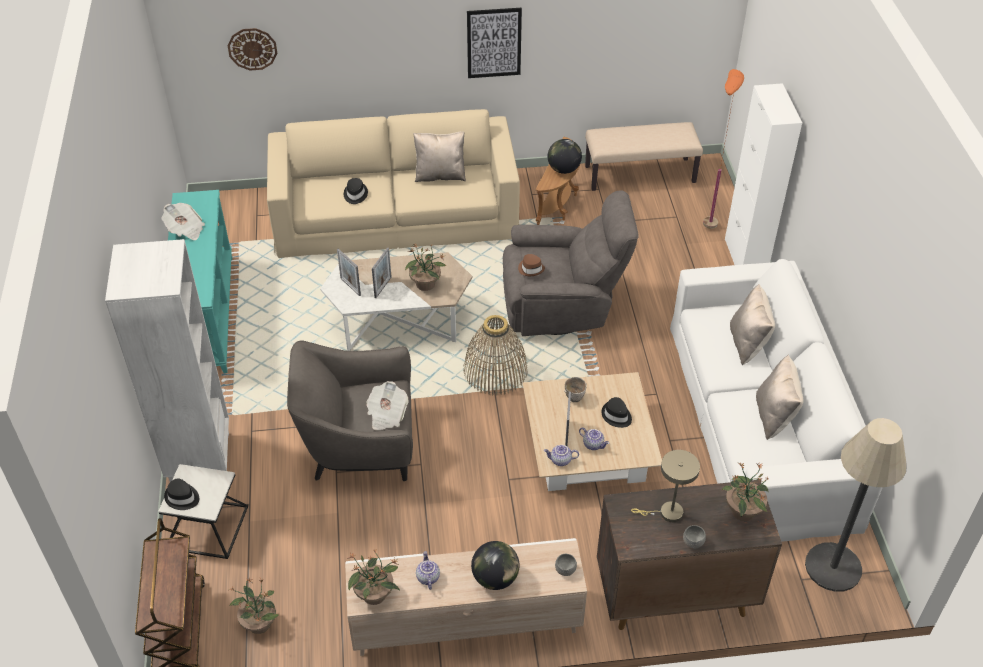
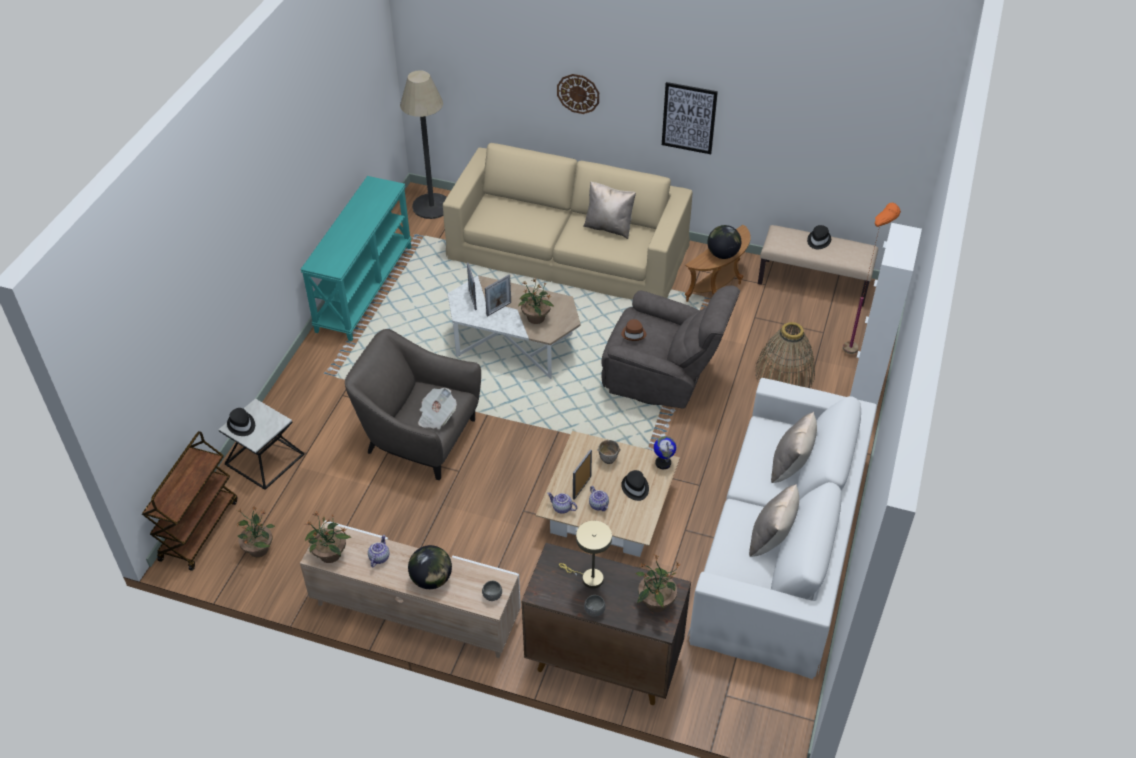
camera: 25 degrees right, 0 degrees up
white bookcase [105,239,229,482] -> none
newspaper [161,203,205,240] -> none
wall clock [228,28,277,70] -> wall clock moved to [557,74,599,114]
black hat [344,178,368,204] -> black hat moved to [807,225,831,249]
basket [463,315,528,395] -> basket moved to [755,322,815,388]
floor lamp [805,418,907,592] -> floor lamp moved to [400,70,447,219]
none -> globe [654,436,676,469]

